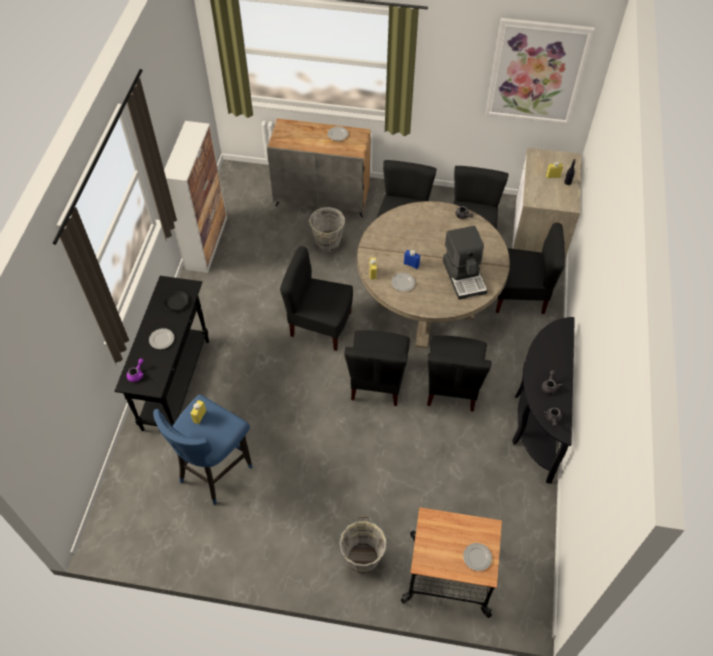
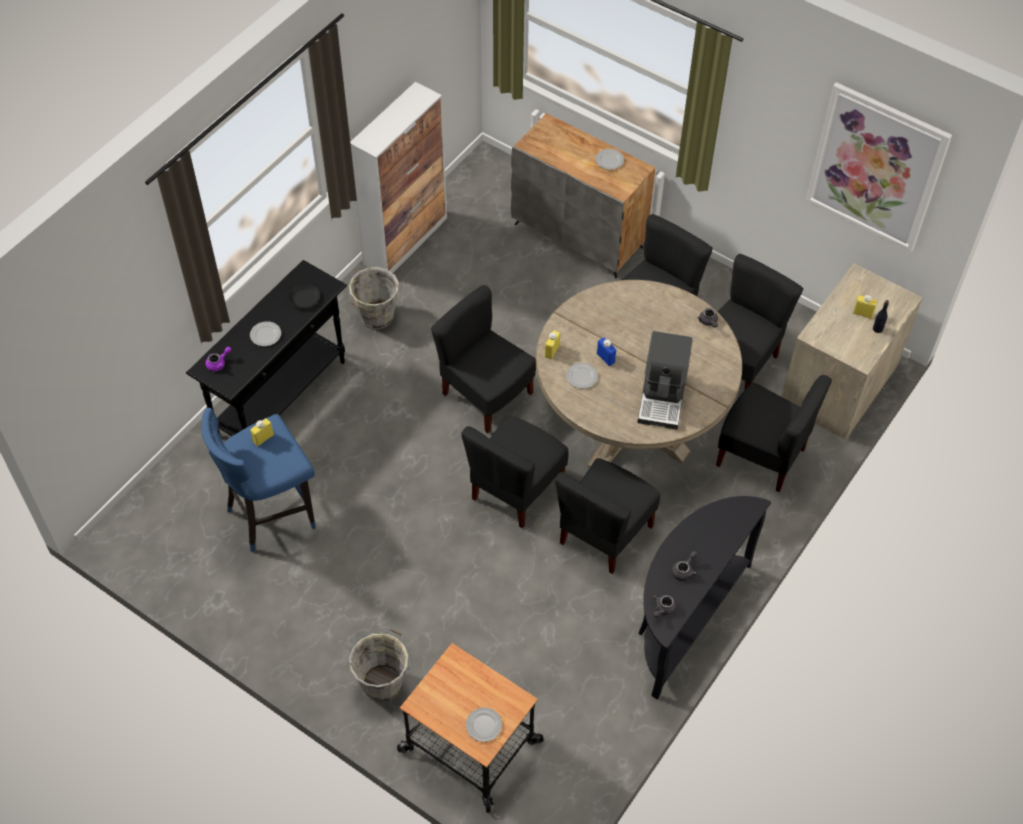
camera: 25 degrees right, 0 degrees up
grey bucket [307,207,345,252] -> grey bucket moved to [347,267,399,329]

